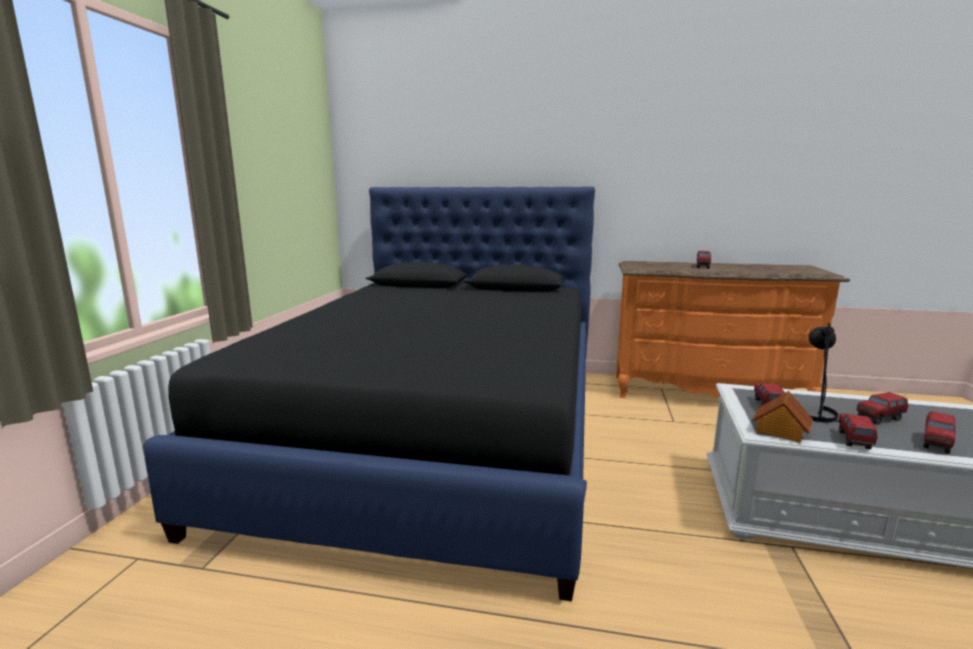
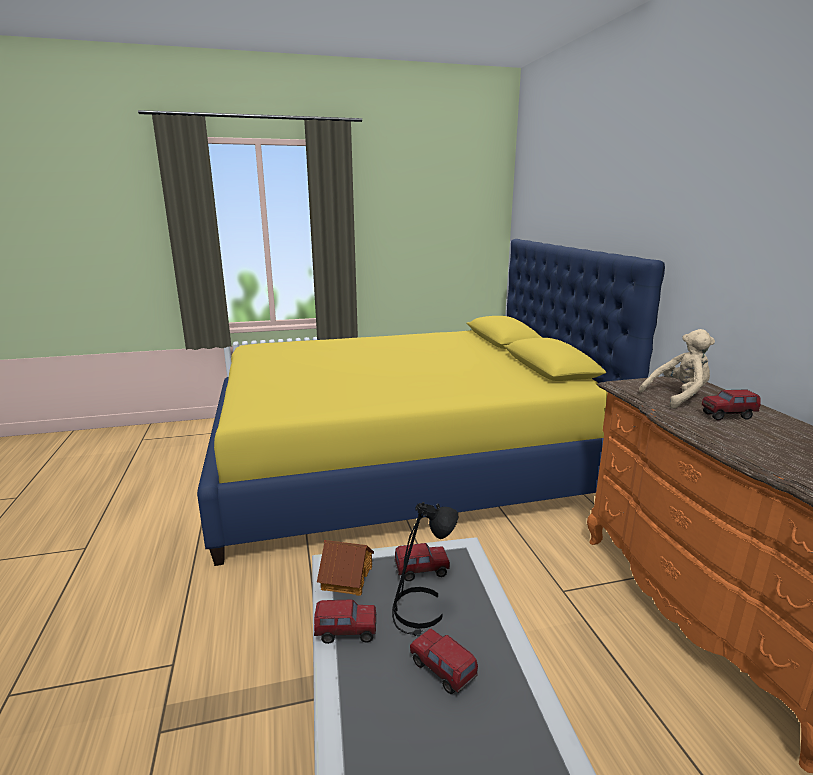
camera: 65 degrees right, 5 degrees up
black bed [143,186,595,601] -> yellow bed [197,239,665,566]
toy truck [923,411,956,454] -> none
none -> beige plush toy [639,329,715,409]

